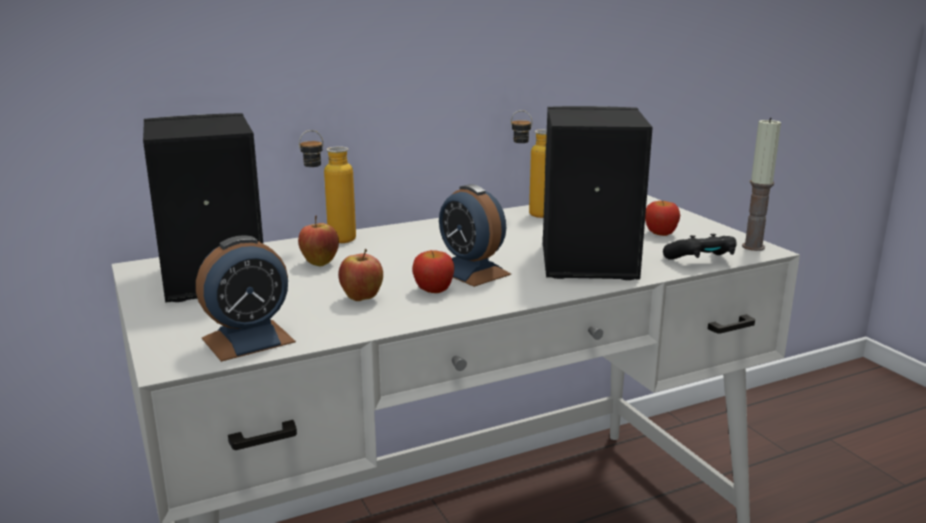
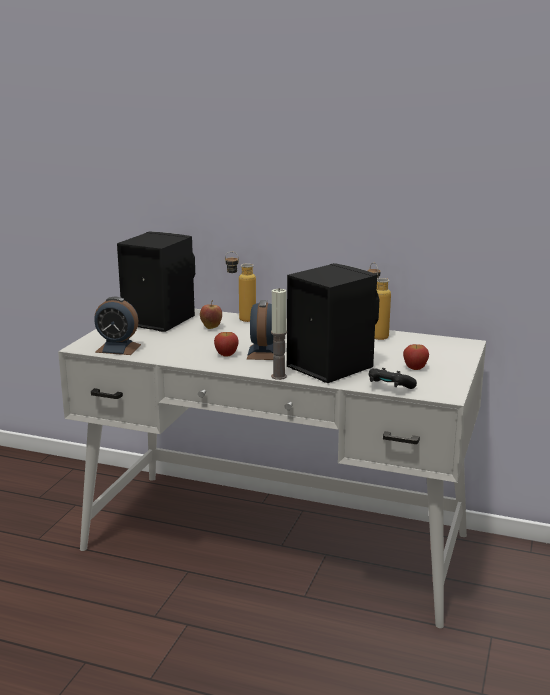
camera: 45 degrees right, 0 degrees up
apple [339,249,383,301] -> none
candle [742,117,781,251] -> candle moved to [271,288,287,380]

